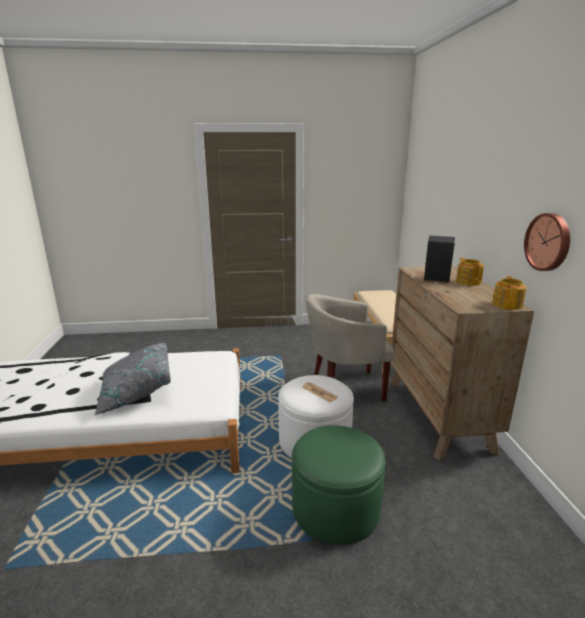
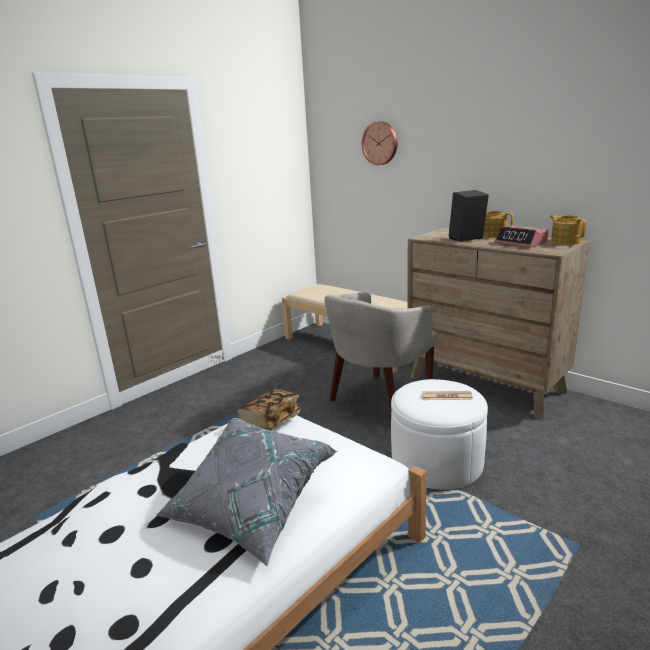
camera: 40 degrees left, 0 degrees up
green ottoman [292,425,386,545] -> none
wall clock [524,213,570,271] -> wall clock moved to [362,121,398,165]
none -> book [237,389,302,431]
none -> alarm clock [495,226,548,248]

